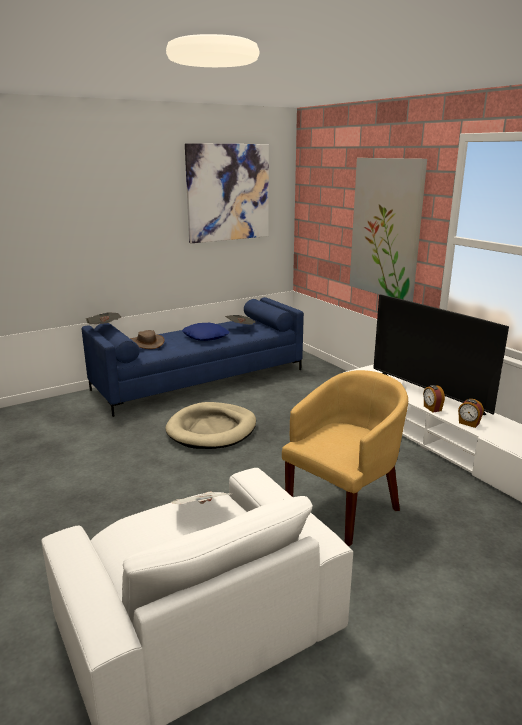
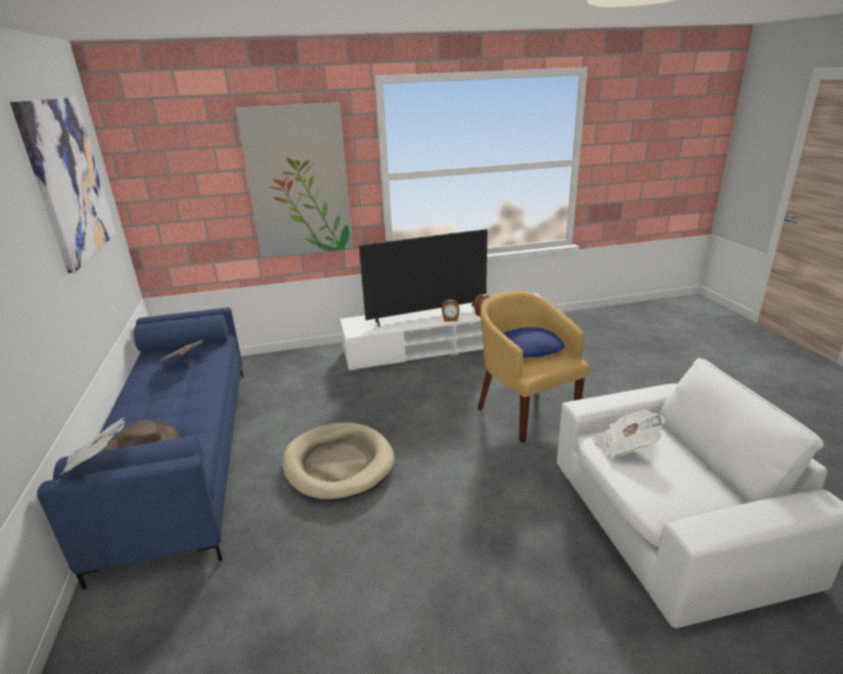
camera: 70 degrees left, 5 degrees up
blue pillow [182,323,229,341] -> blue pillow moved to [503,327,565,358]

